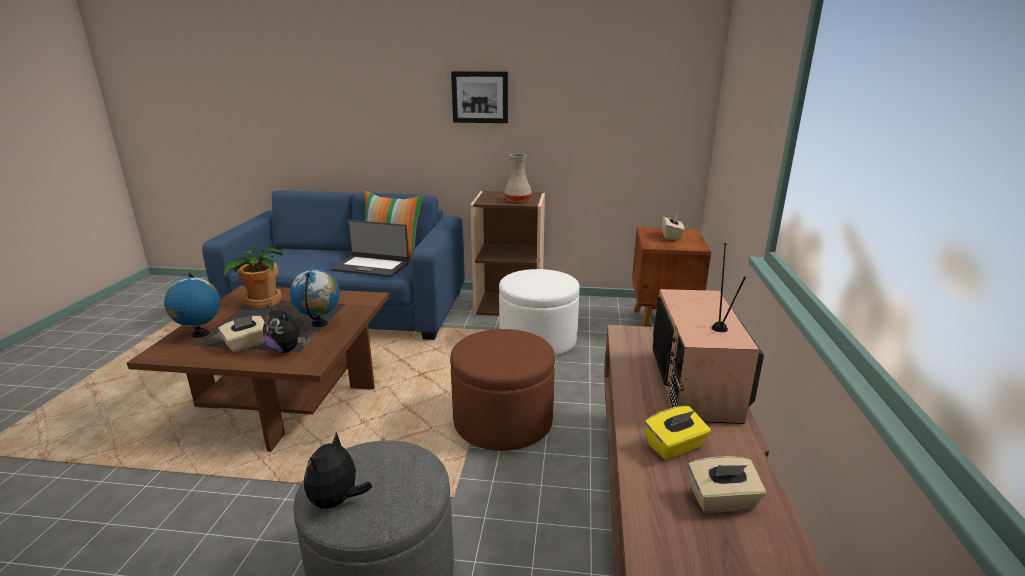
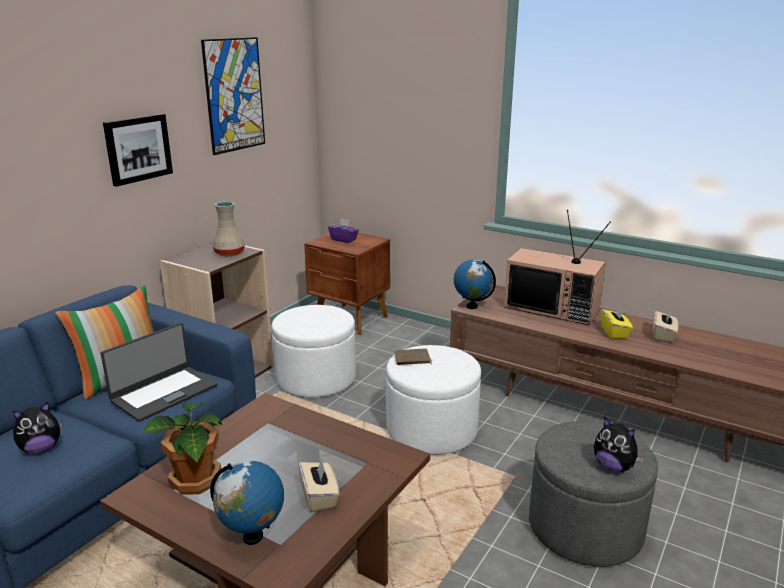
camera: 65 degrees left, 0 degrees up
plush toy [263,305,305,353] -> plush toy moved to [13,402,62,453]
globe [290,269,340,327] -> globe moved to [454,260,496,309]
brown ottoman [450,329,555,451] -> white ottoman [386,345,481,455]
beige tissue box [662,214,684,240] -> purple tissue box [328,219,359,243]
none -> picture [201,37,265,155]
none -> brown book [394,348,433,365]

